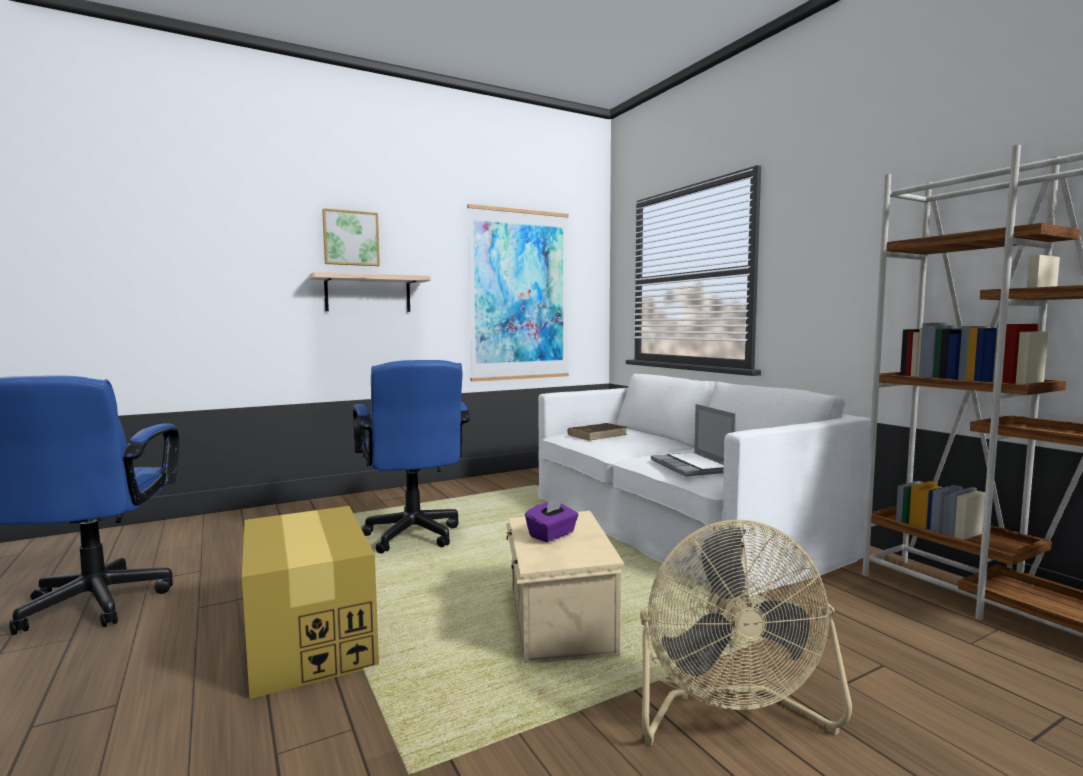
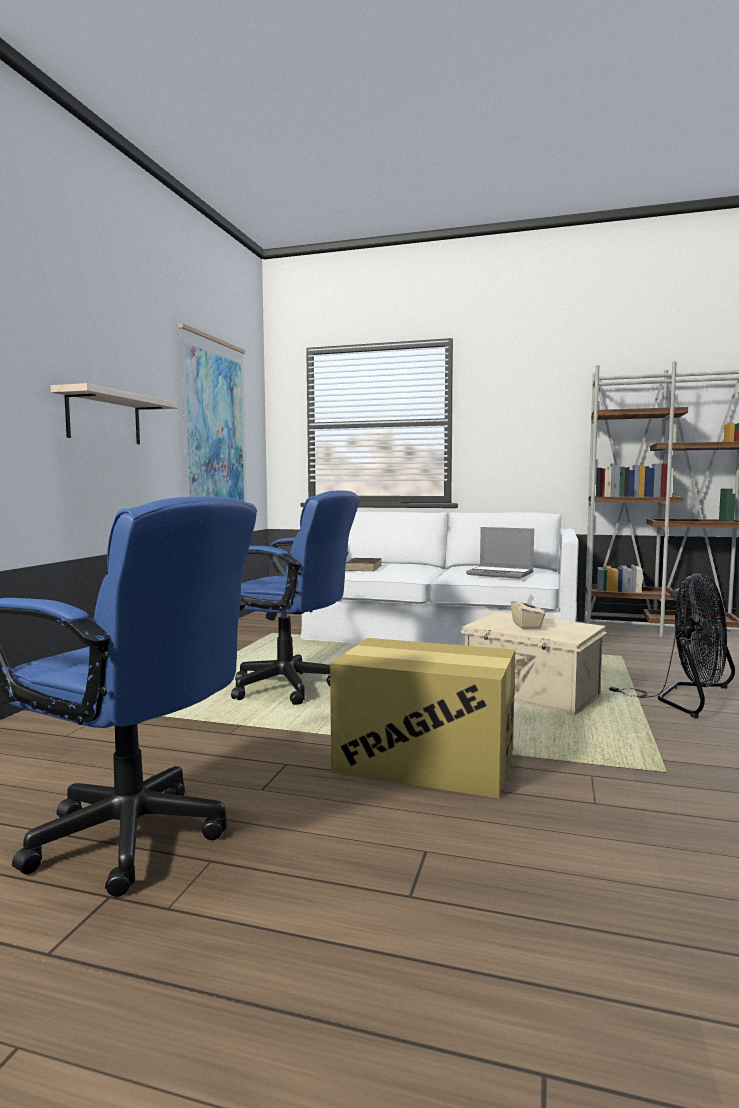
camera: 45 degrees left, 0 degrees up
picture [322,208,380,266] -> none
purple tissue box [525,497,579,542] -> beige tissue box [511,594,545,629]
beige fan [640,520,852,746] -> black fan [608,573,735,719]

